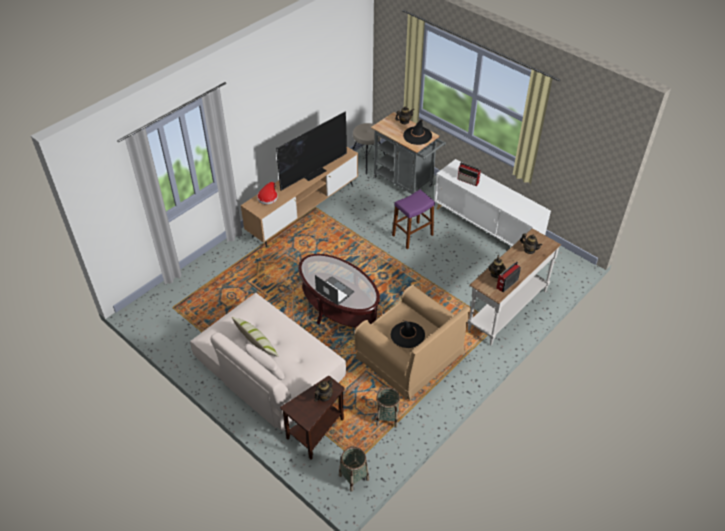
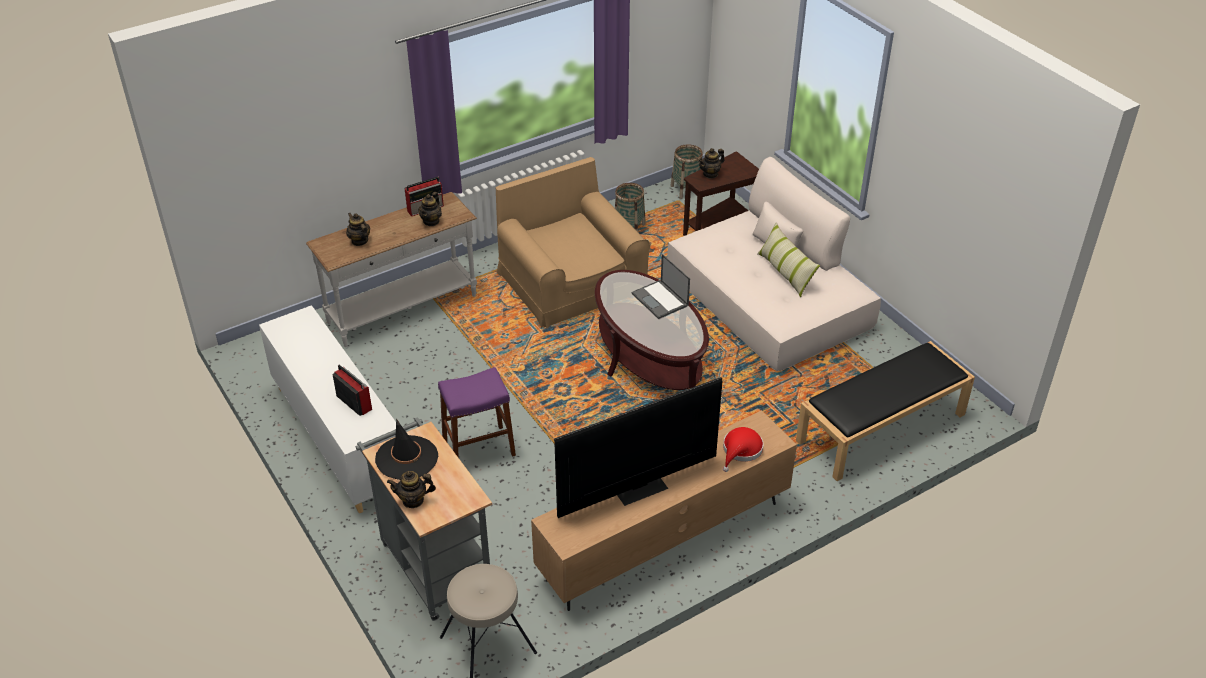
camera: 165 degrees left, 5 degrees down
black hat [391,320,425,348] -> none
none -> black bench [796,341,975,481]

